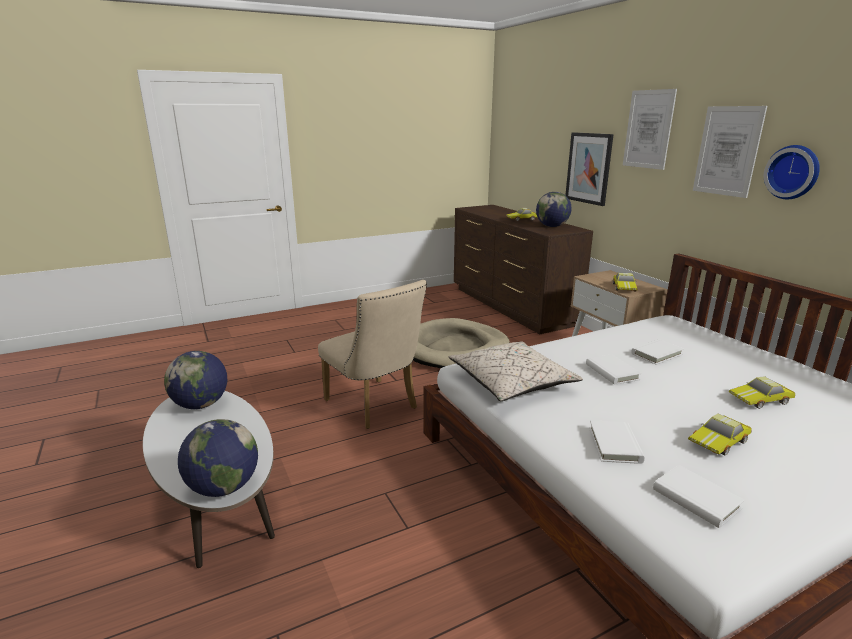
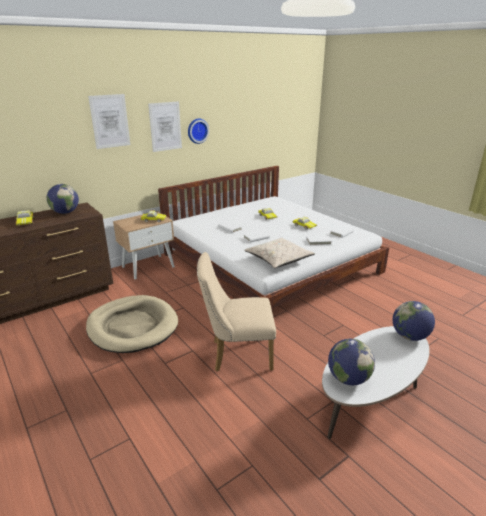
camera: 100 degrees left, 5 degrees up
beige chair [318,280,427,429] -> beige chair turned 135 degrees counterclockwise [197,252,276,371]
picture [566,132,614,206] -> none

